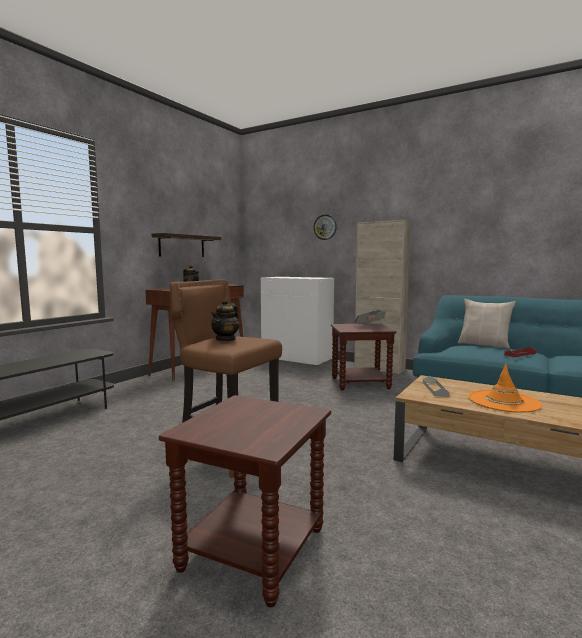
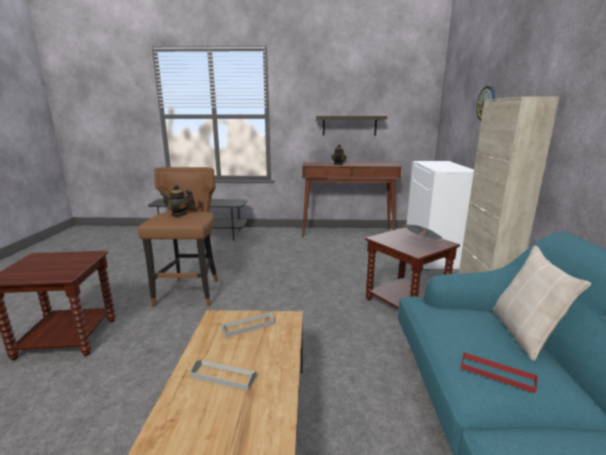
camera: 60 degrees right, 10 degrees up
orange hat [469,363,542,413] -> grey tray [190,359,257,390]

